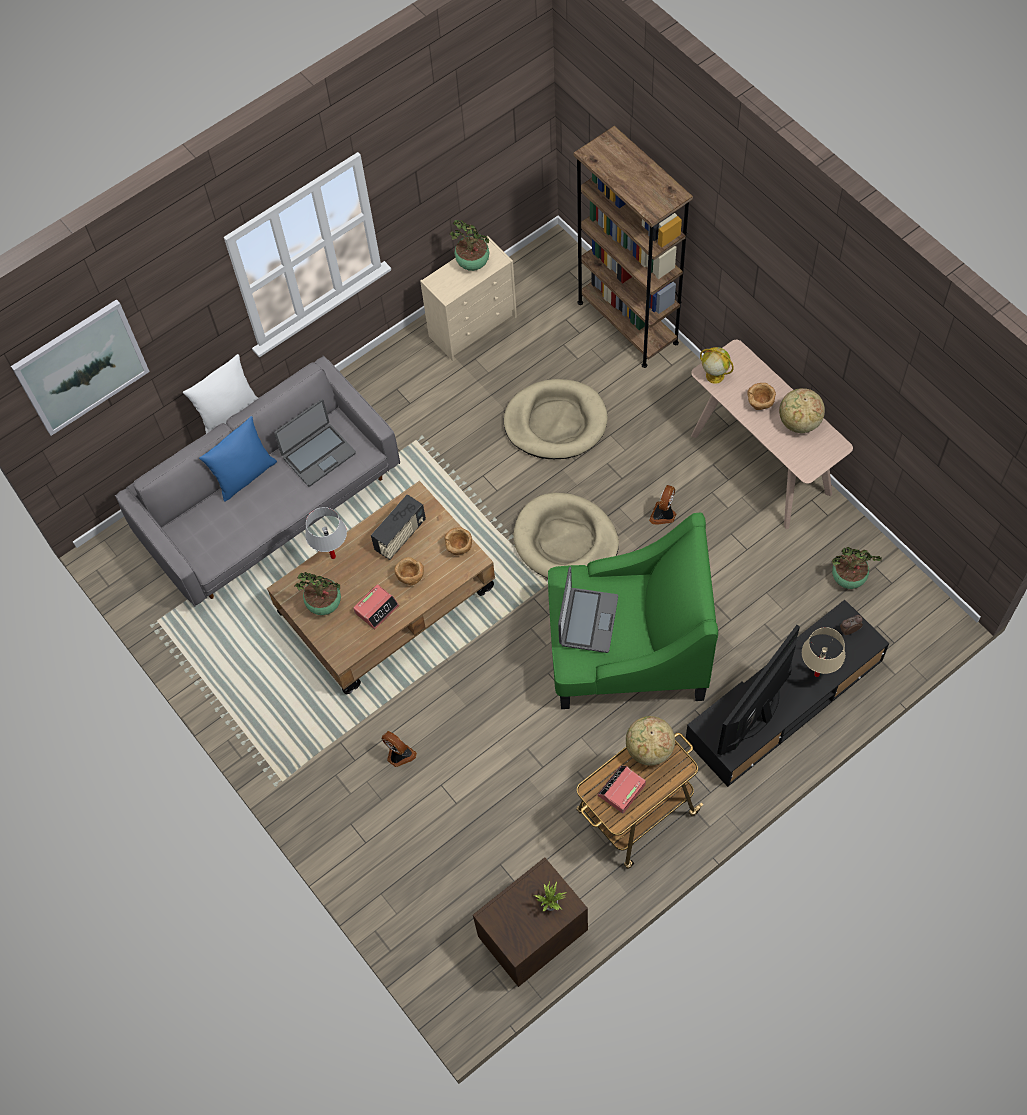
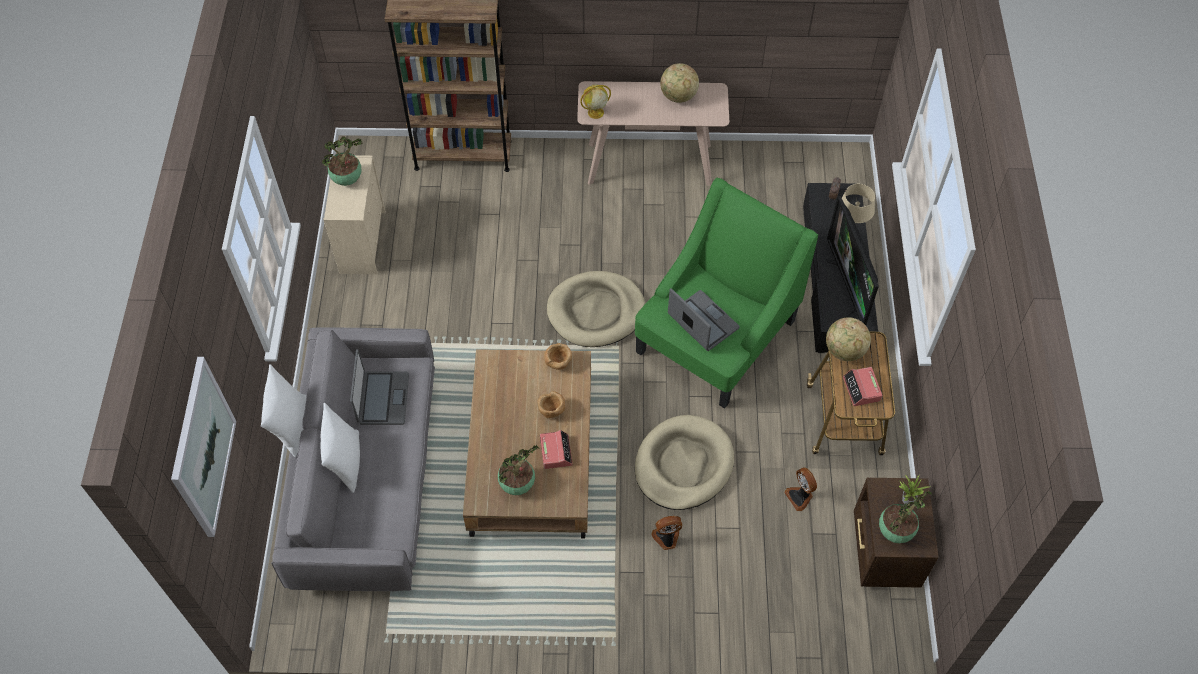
camera: 55 degrees left, 5 degrees down
blue pillow [199,416,277,502] -> white pillow [321,403,360,493]
white table lamp [305,507,347,559] -> none
radio [371,494,426,560] -> none
beige dog bed [504,379,608,459] -> beige dog bed moved to [635,415,734,510]
fan [649,485,676,525] -> fan moved to [784,467,817,511]
brown bowl [747,383,776,410] -> none
potted plant [832,547,882,589] -> potted plant moved to [879,491,932,543]

